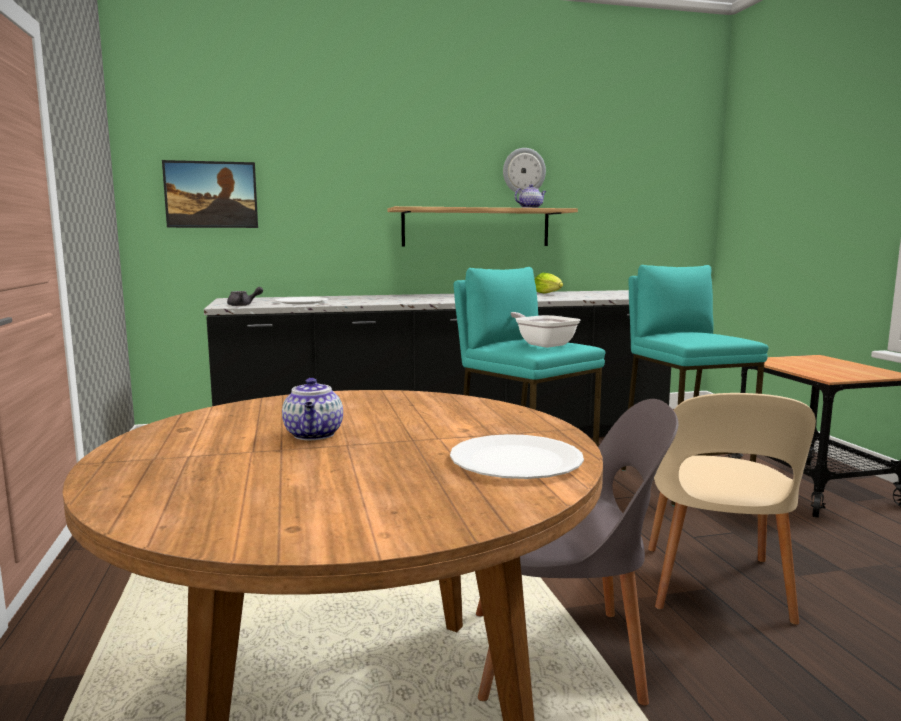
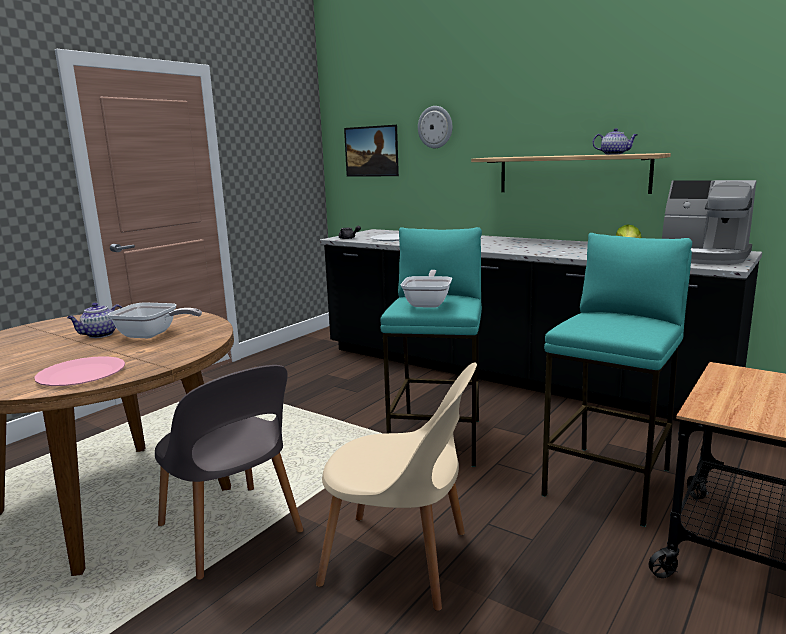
camera: 50 degrees right, 5 degrees up
white plate [450,434,584,479] -> pink plate [34,356,125,386]
wall clock [503,148,546,194] -> wall clock moved to [418,106,452,148]
beige chair [648,393,816,625] -> beige chair turned 135 degrees counterclockwise [316,362,477,611]
none -> frying pan [108,303,202,338]
none -> coffee machine [662,180,756,265]

